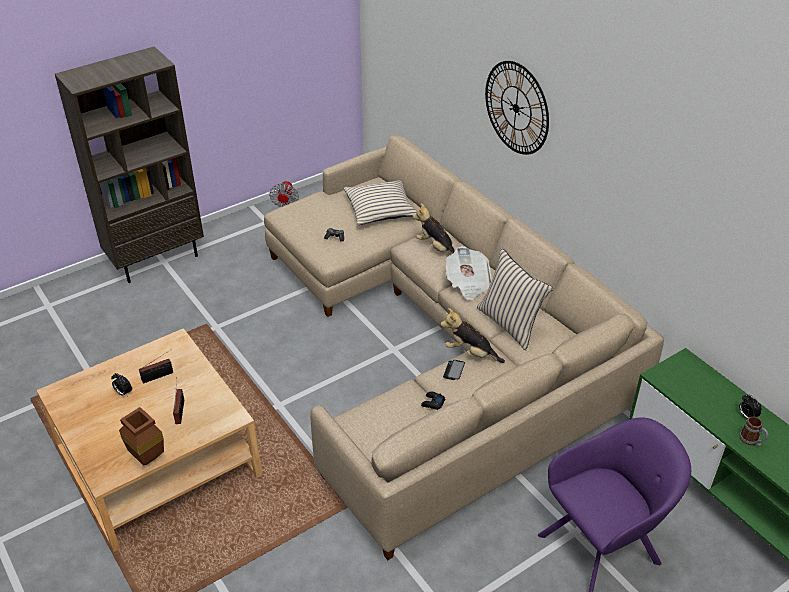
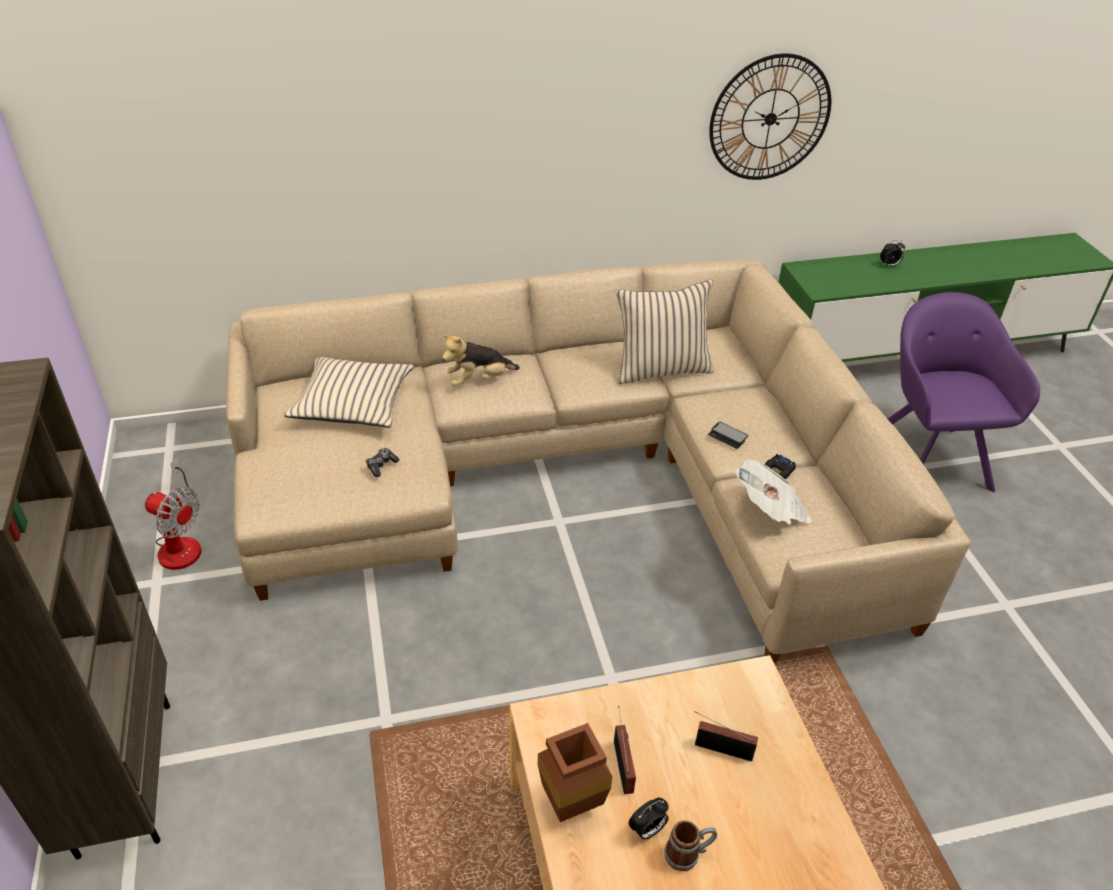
camera: 70 degrees left, 0 degrees up
brown vase [119,407,164,466] -> brown vase moved to [538,723,613,822]
plush toy [440,308,505,363] -> none
newspaper [445,246,492,300] -> newspaper moved to [735,460,812,525]
wall clock [485,61,549,155] -> wall clock moved to [709,53,831,180]
mug [739,416,768,446] -> mug moved to [664,820,717,871]

